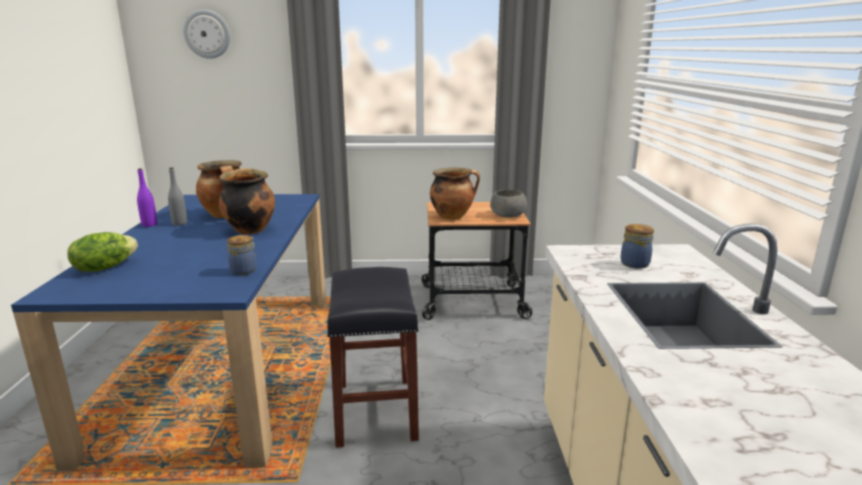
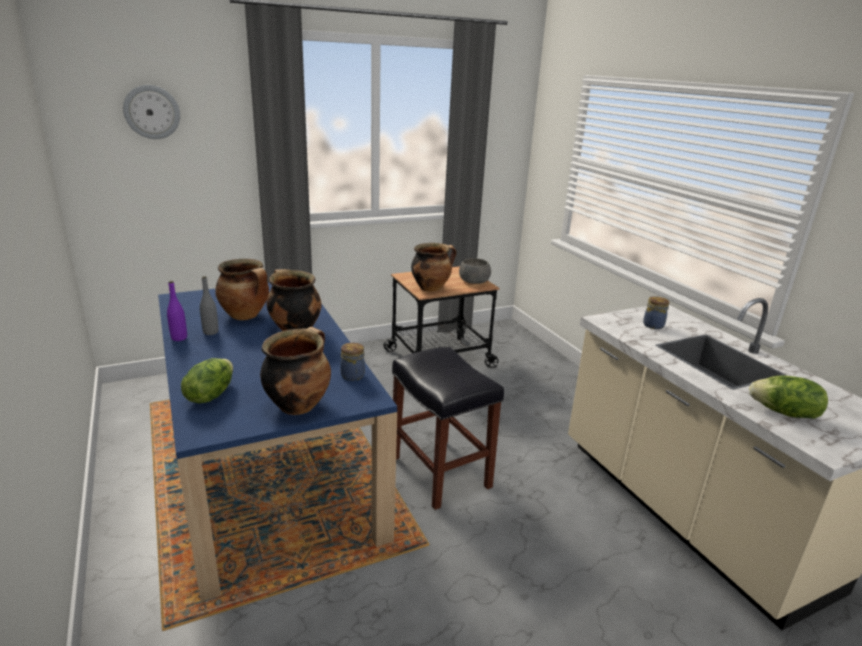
camera: 25 degrees left, 5 degrees up
none -> cooking pot [260,327,331,415]
none -> lettuce [749,375,828,419]

